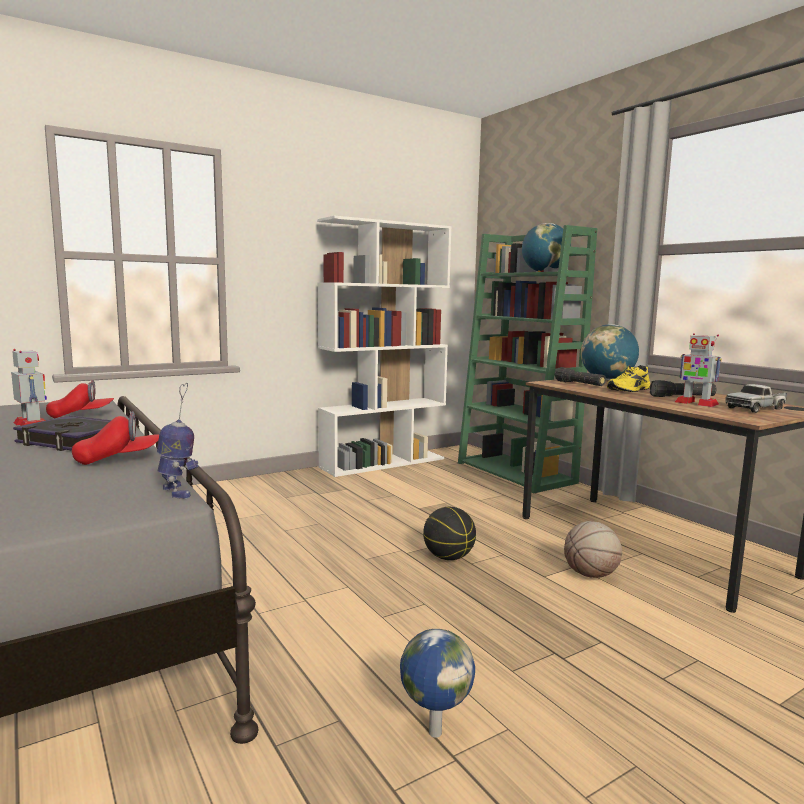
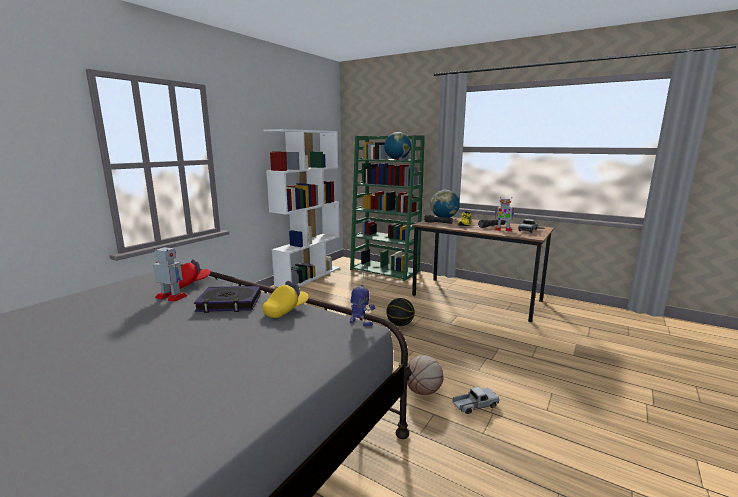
camera: 25 degrees left, 5 degrees up
red cap [72,411,159,465] -> yellow cap [262,281,308,318]
globe [400,629,475,737] -> toy truck [453,387,500,414]
basketball [564,521,622,578] -> basketball moved to [407,355,443,395]

